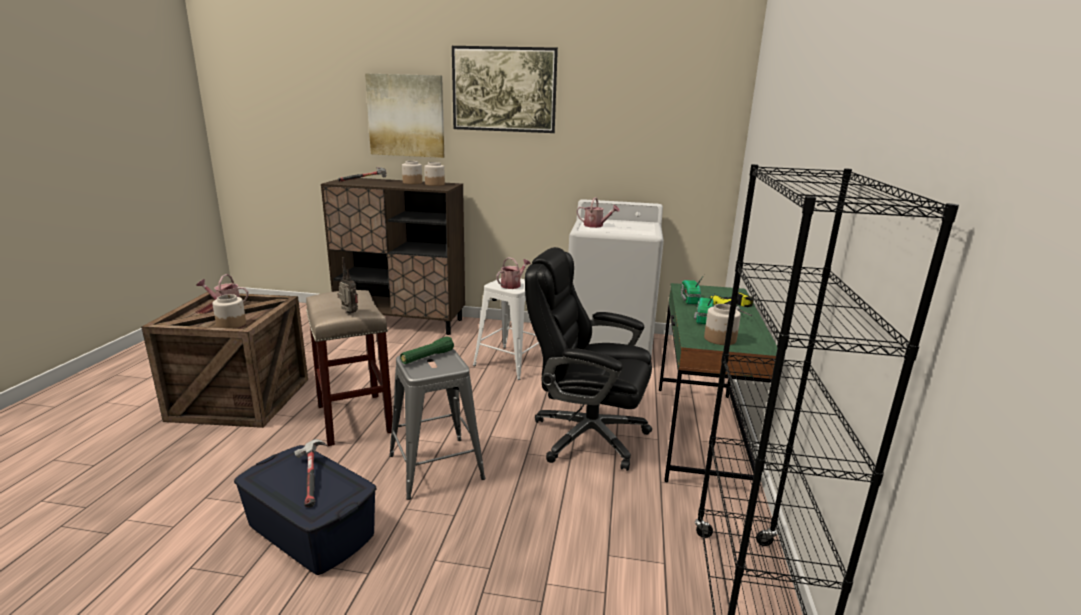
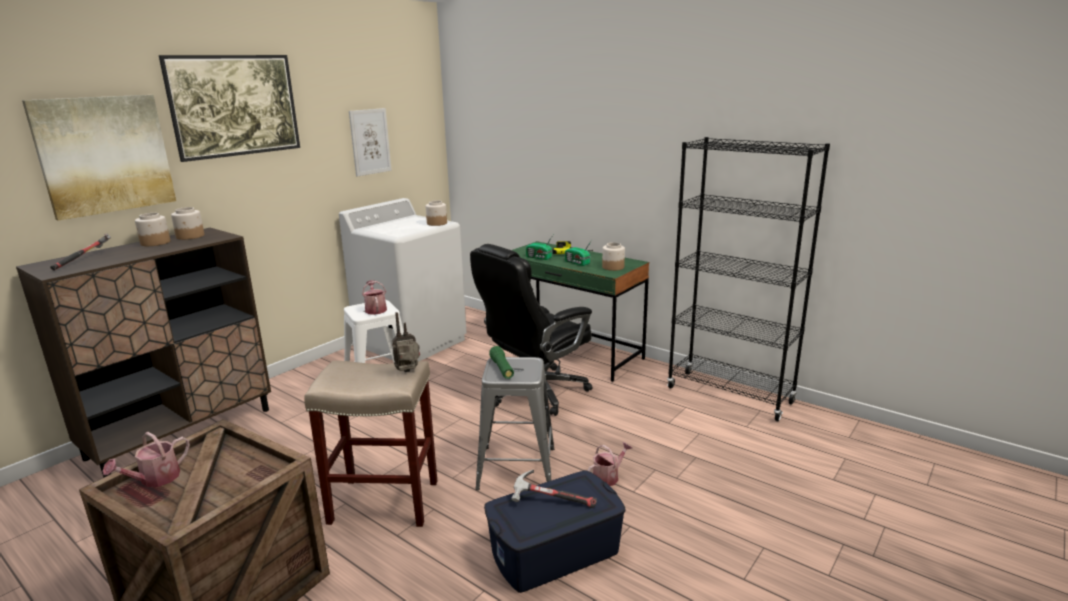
camera: 60 degrees left, 0 degrees up
jar [212,294,246,328] -> jar moved to [426,200,447,226]
watering can [576,197,620,228] -> watering can moved to [587,442,632,486]
none -> picture [349,108,392,176]

